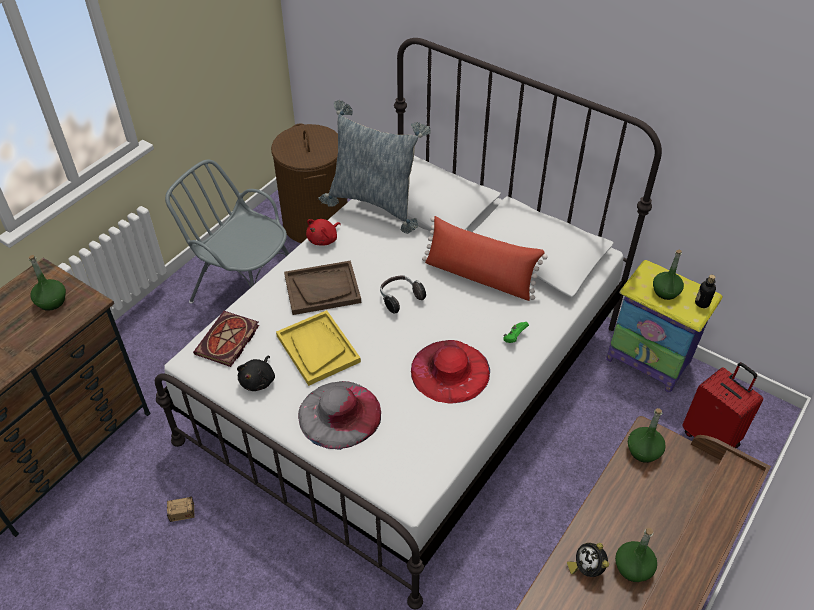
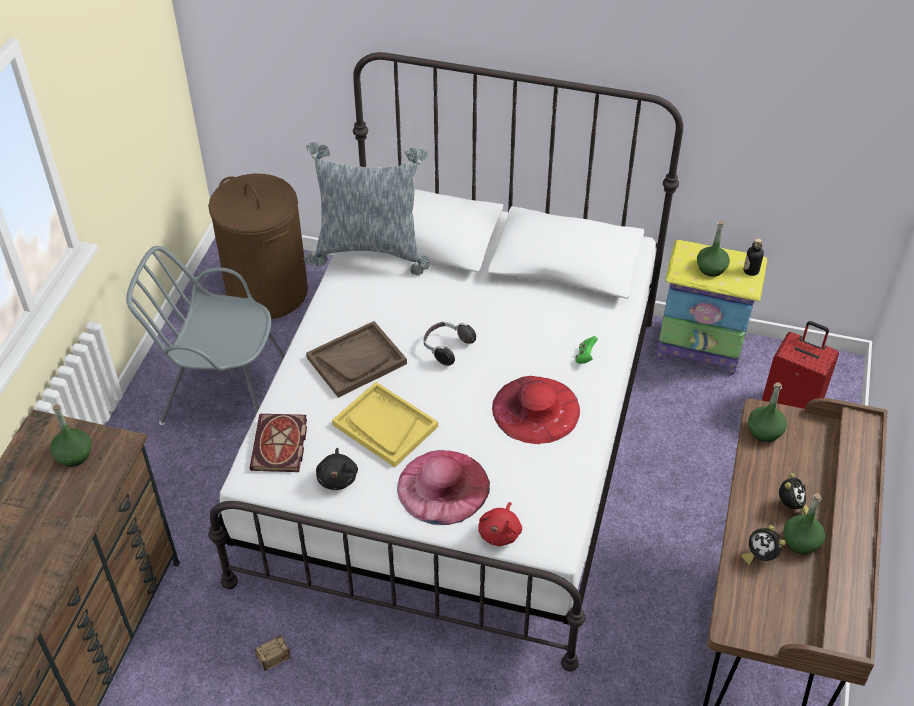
camera: 20 degrees left, 0 degrees up
grey hat [298,381,381,450] -> pink hat [397,450,490,525]
red plush toy [306,219,341,245] -> red plush toy moved to [478,502,522,546]
red pillow [422,216,548,301] -> none
none -> alarm clock [779,473,809,515]

